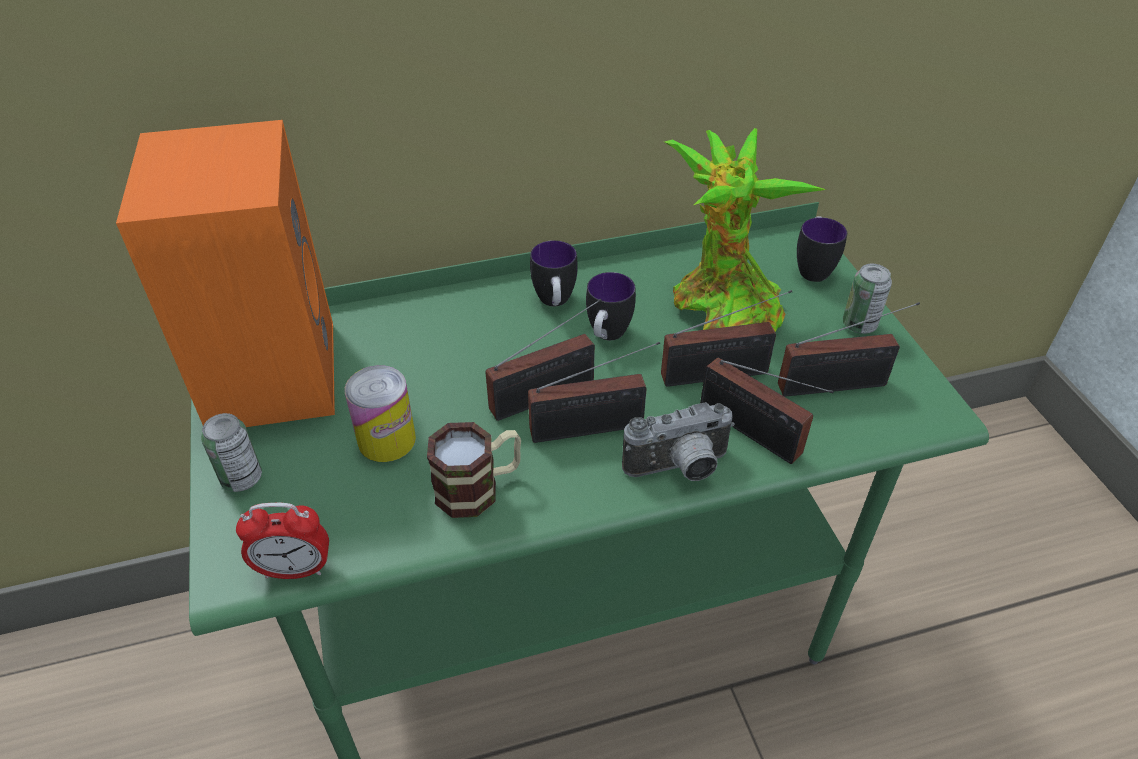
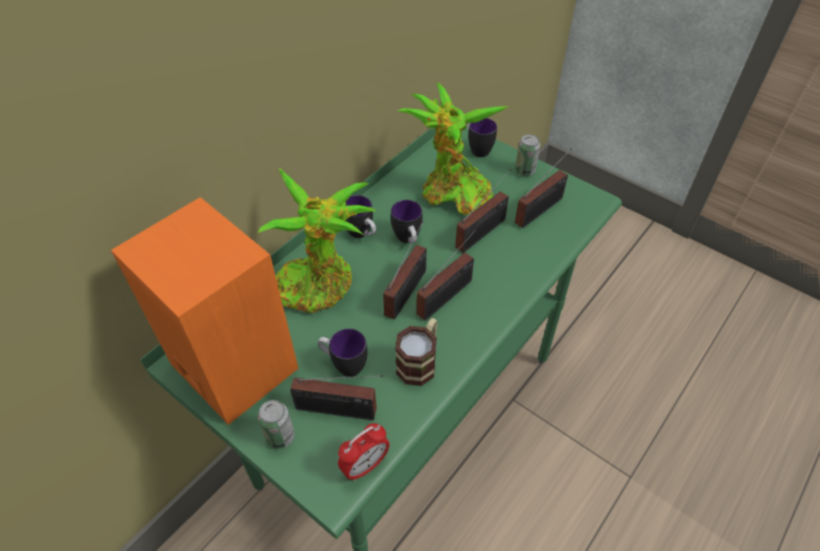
camera: 35 degrees left, 5 degrees up
can [345,365,416,462] -> mug [318,329,367,377]
camera [622,402,735,481] -> none
radio [700,358,834,464] -> radio moved to [290,375,383,420]
none -> potted plant [258,168,377,313]

